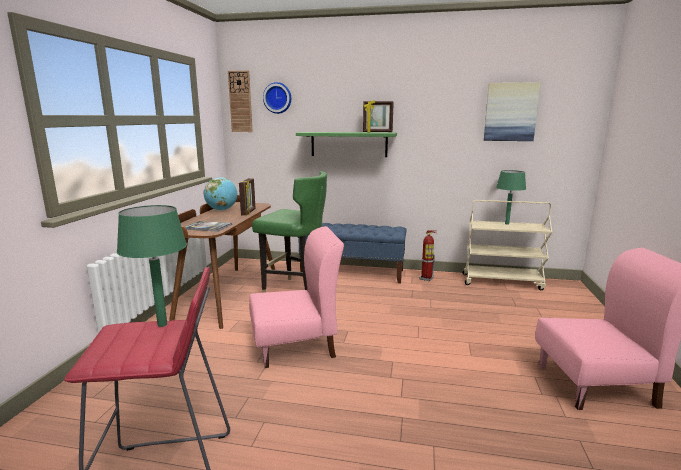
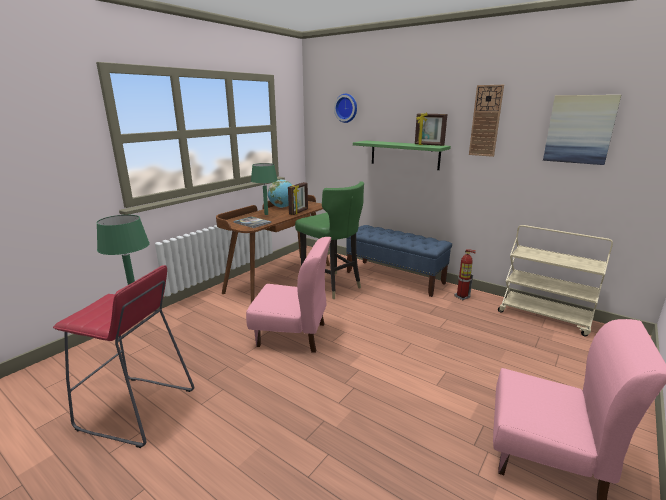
camera: 25 degrees right, 5 degrees up
wall clock [228,71,253,132] -> wall clock moved to [469,85,504,157]
green table lamp [496,170,526,225] -> green table lamp moved to [251,163,278,215]

